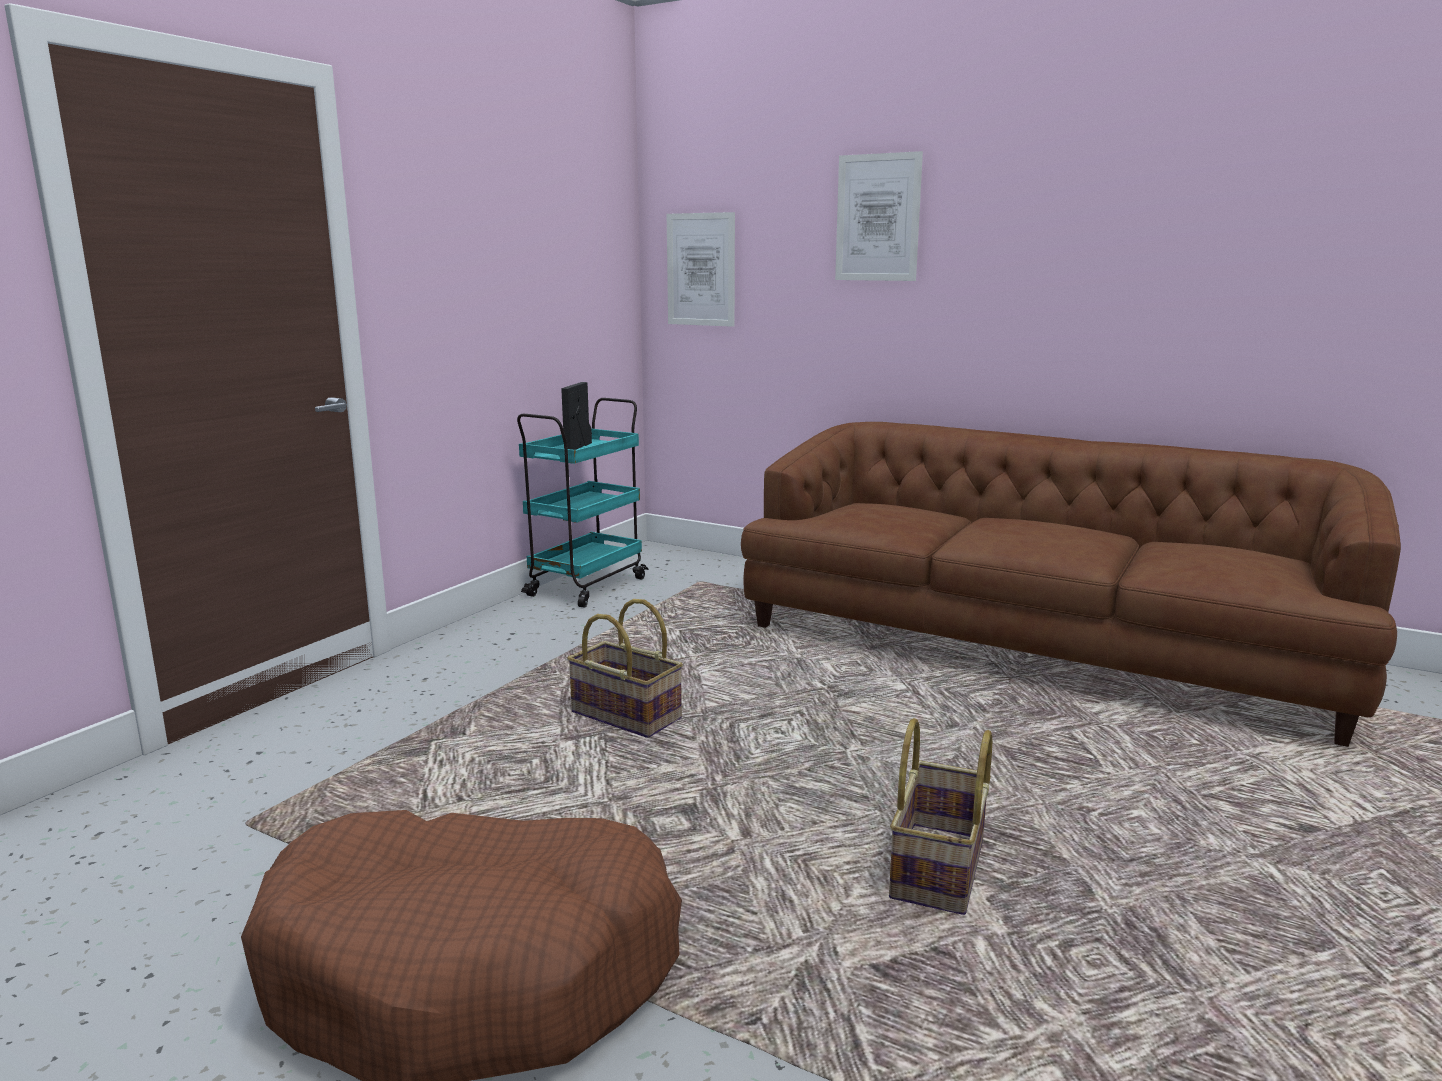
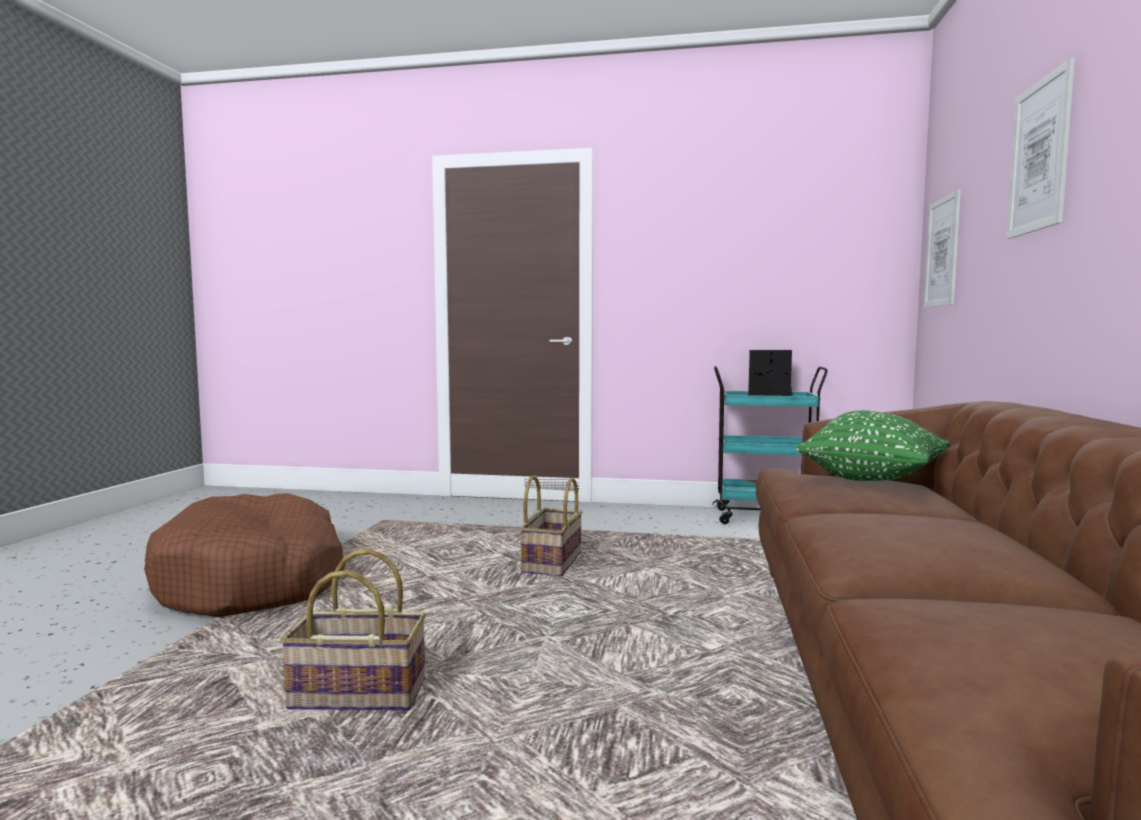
camera: 70 degrees right, 10 degrees down
none -> green pillow [796,410,950,481]

